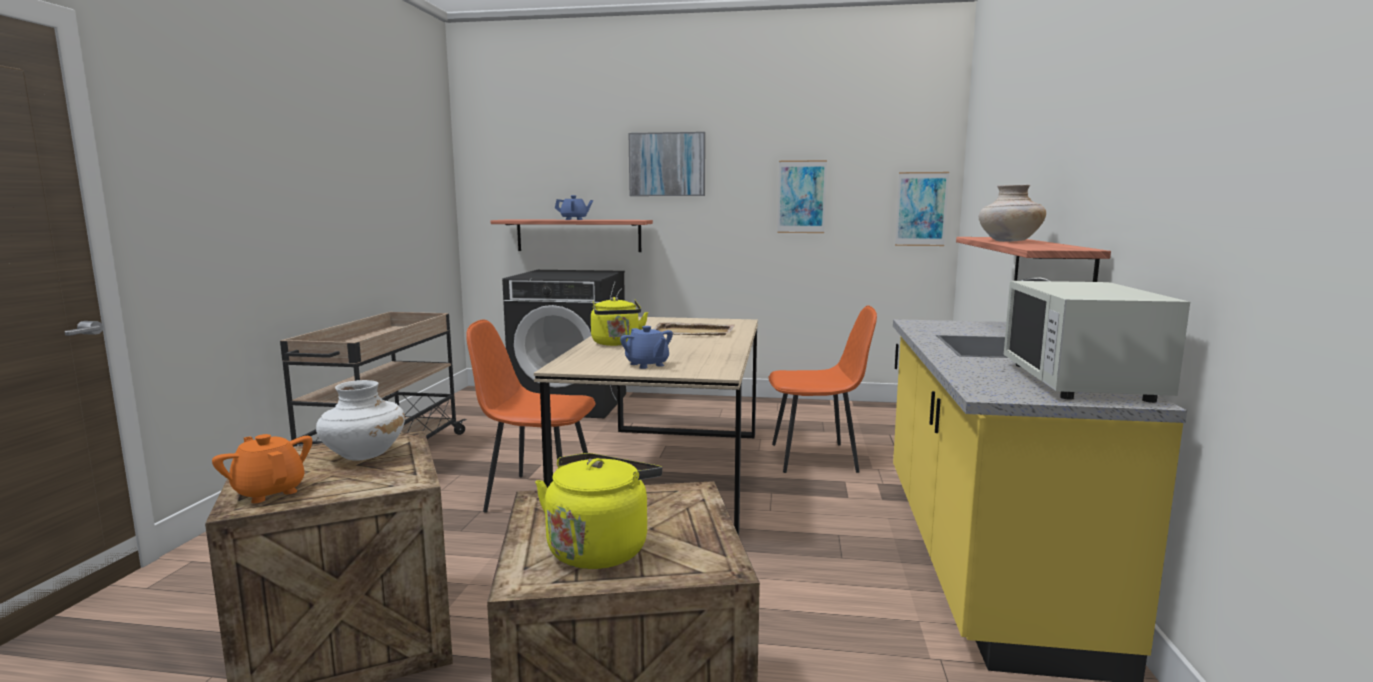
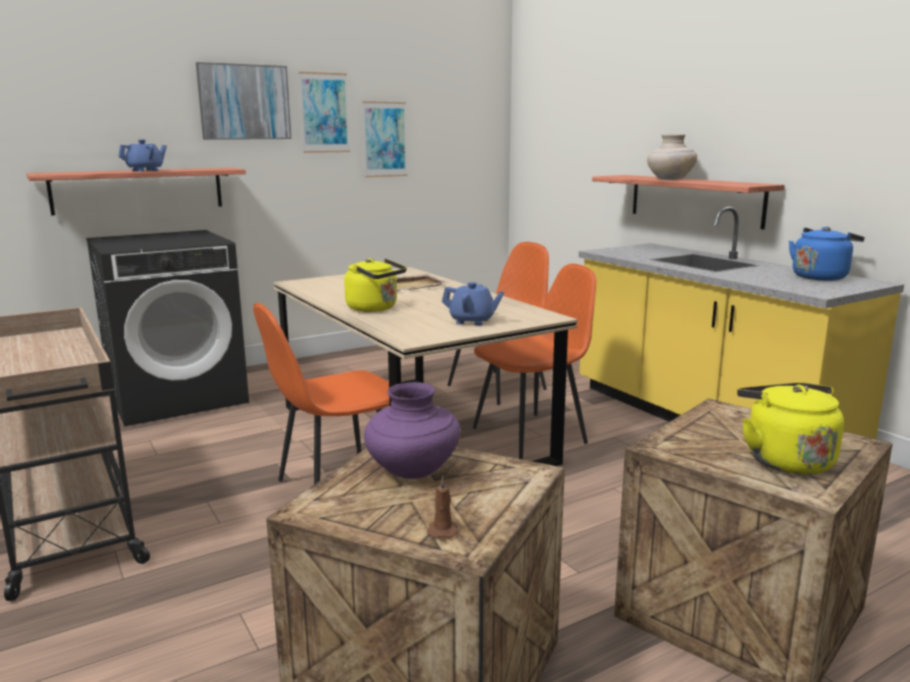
camera: 40 degrees left, 5 degrees up
orange teapot [212,434,312,503] -> brown candle [427,476,458,538]
white vase [316,380,405,461] -> purple vase [364,382,461,479]
picture [895,172,949,246] -> picture moved to [298,72,350,153]
white microwave [1004,281,1190,403] -> blue kettle [789,227,865,281]
none -> orange chair [473,264,596,460]

